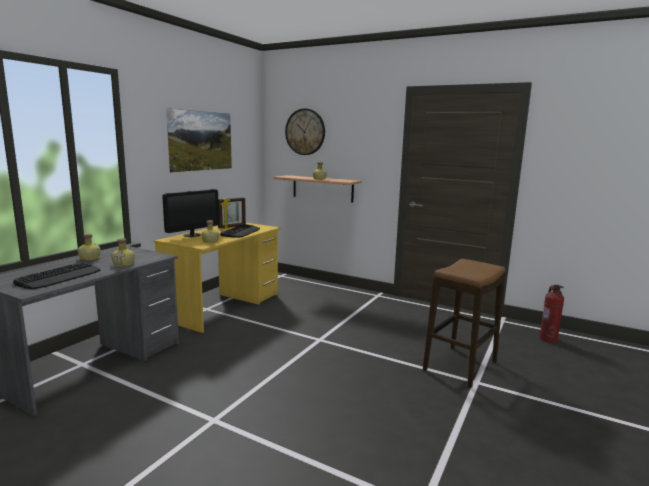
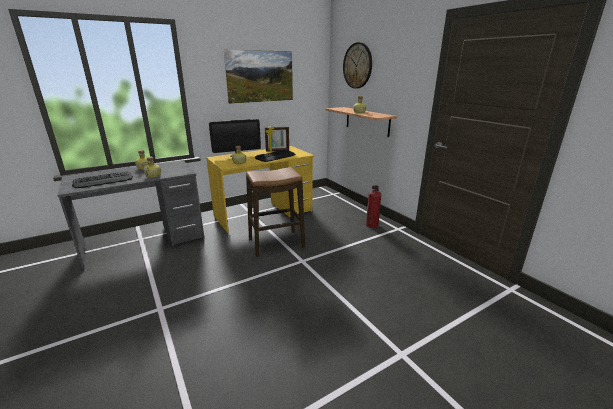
camera: 30 degrees right, 10 degrees up
stool [423,259,506,388] -> stool moved to [246,167,305,257]
fire extinguisher [539,285,564,343] -> fire extinguisher moved to [366,185,381,228]

